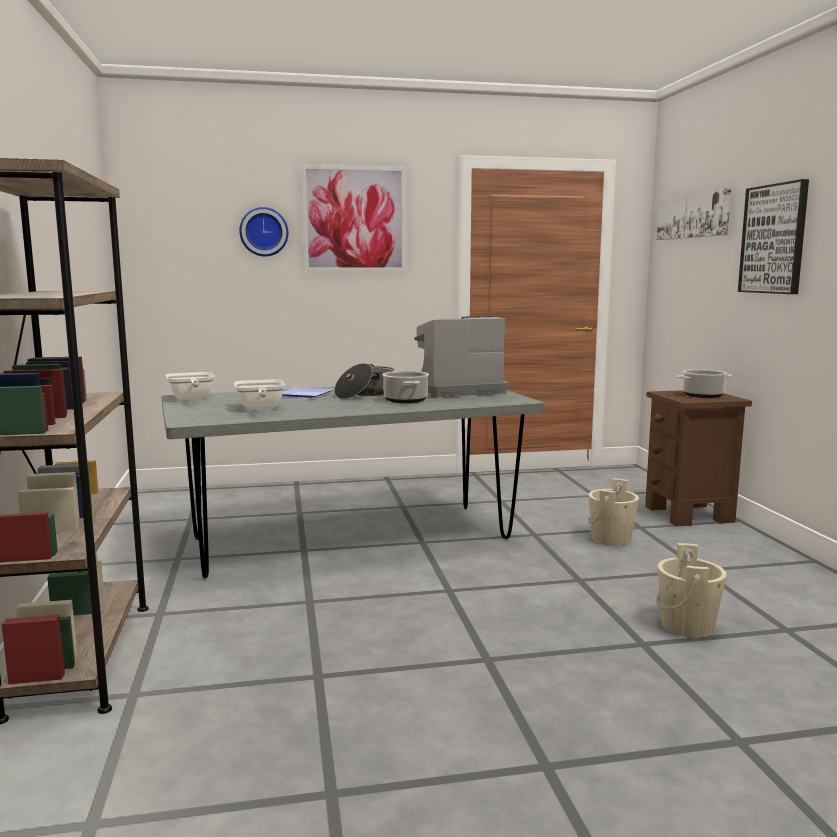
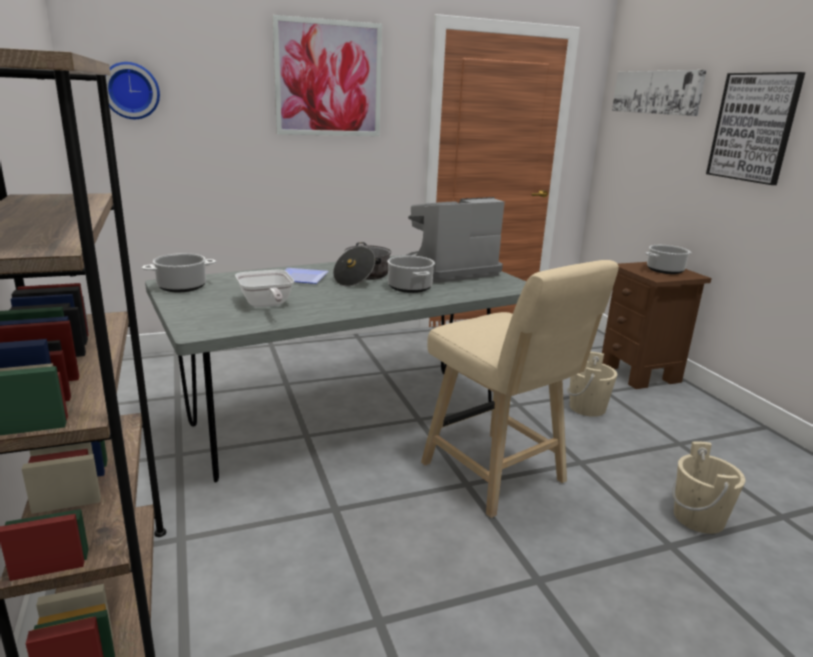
camera: 10 degrees left, 10 degrees up
frying pan [166,372,215,400] -> cooking pot [142,253,216,292]
wall clock [239,207,288,257] -> wall clock moved to [105,62,160,119]
none -> beige stool [421,260,619,518]

